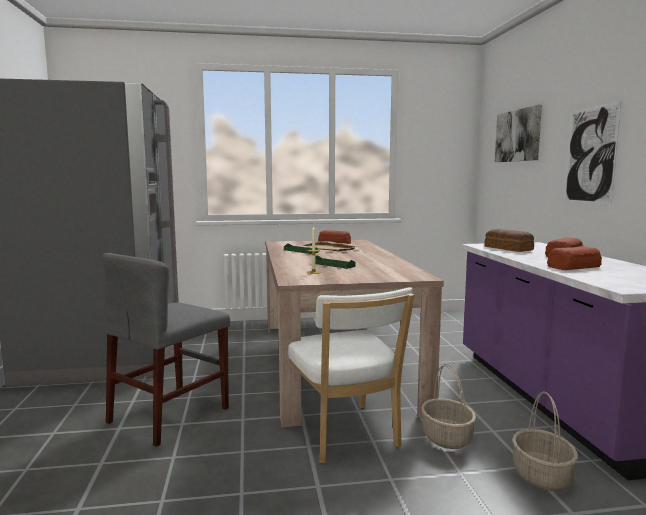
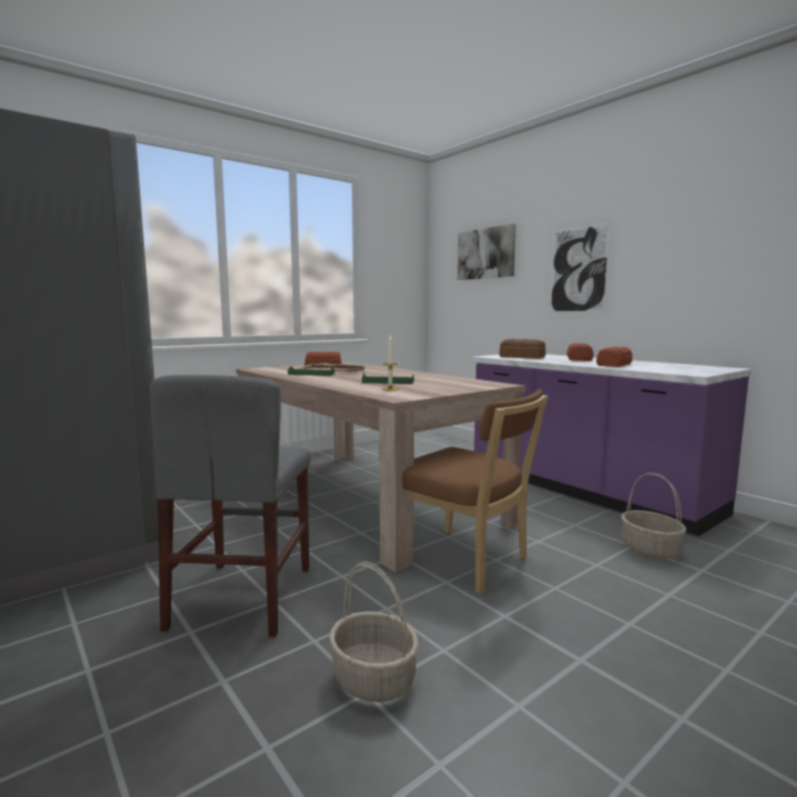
camera: 30 degrees left, 0 degrees up
white chair [288,288,415,464] -> brown chair [402,389,548,594]
basket [421,364,476,449] -> basket moved to [329,561,419,702]

